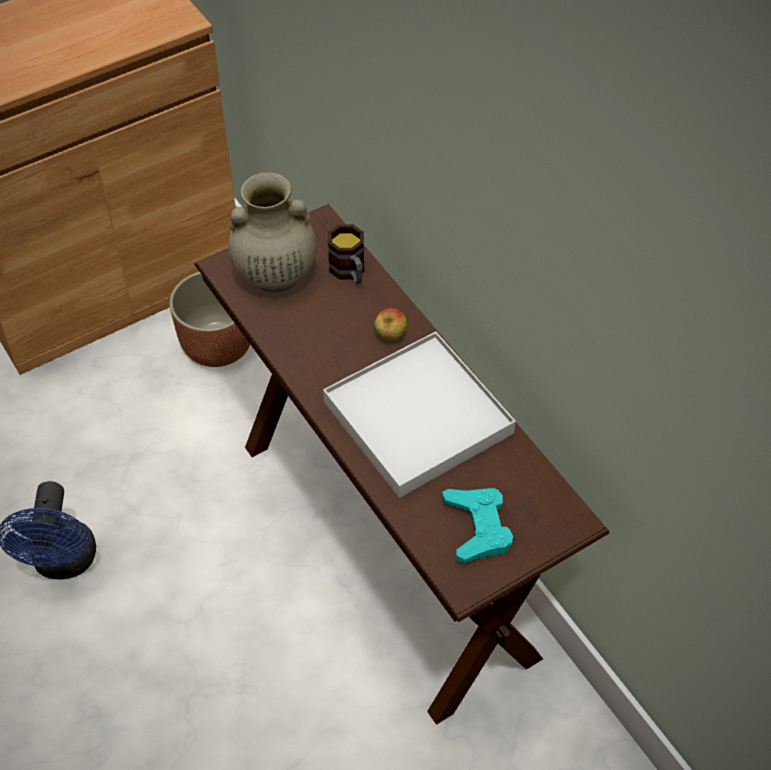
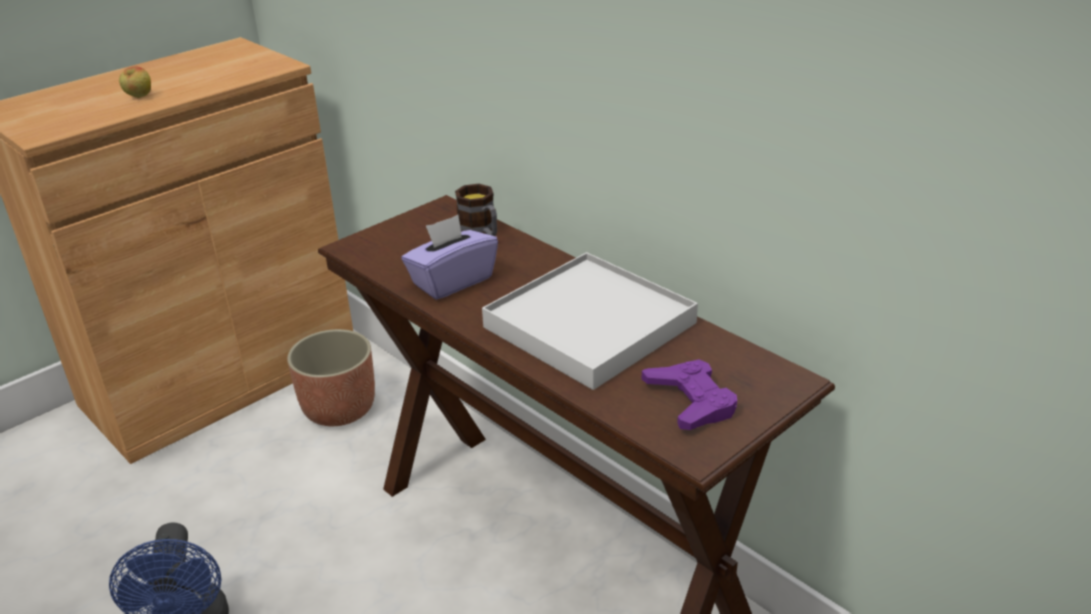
camera: 10 degrees left, 20 degrees down
beige vase [228,172,317,293] -> none
apple [375,308,407,340] -> apple moved to [119,66,151,98]
turquoise game controller [442,488,513,563] -> purple game controller [642,359,737,430]
none -> purple tissue box [402,215,498,300]

